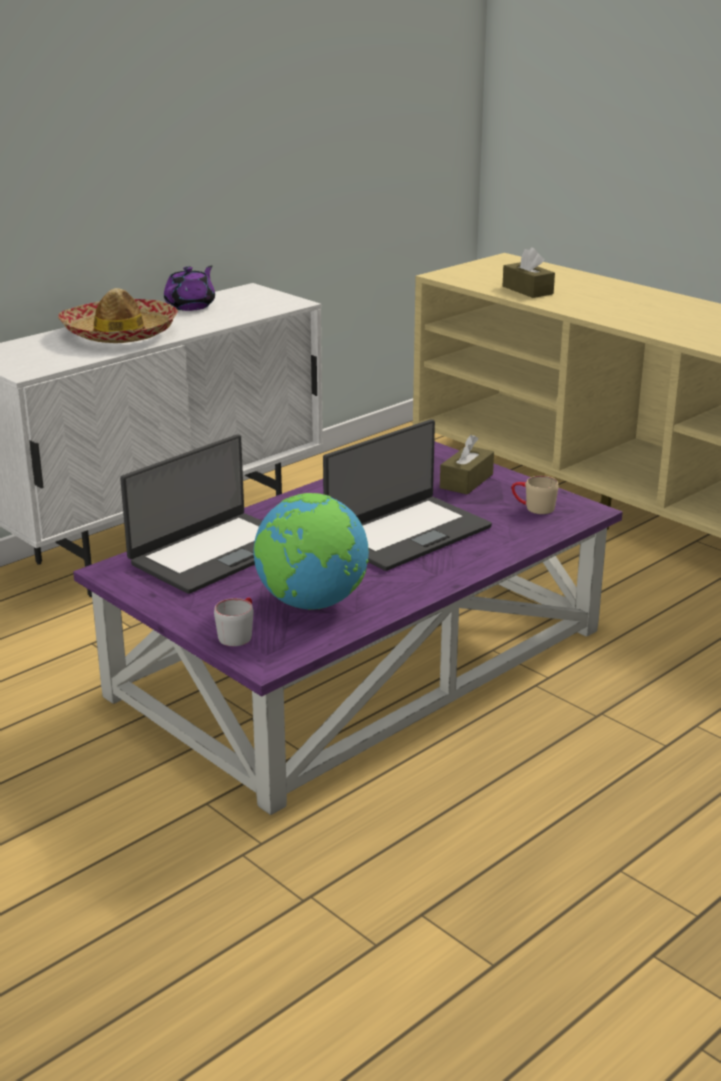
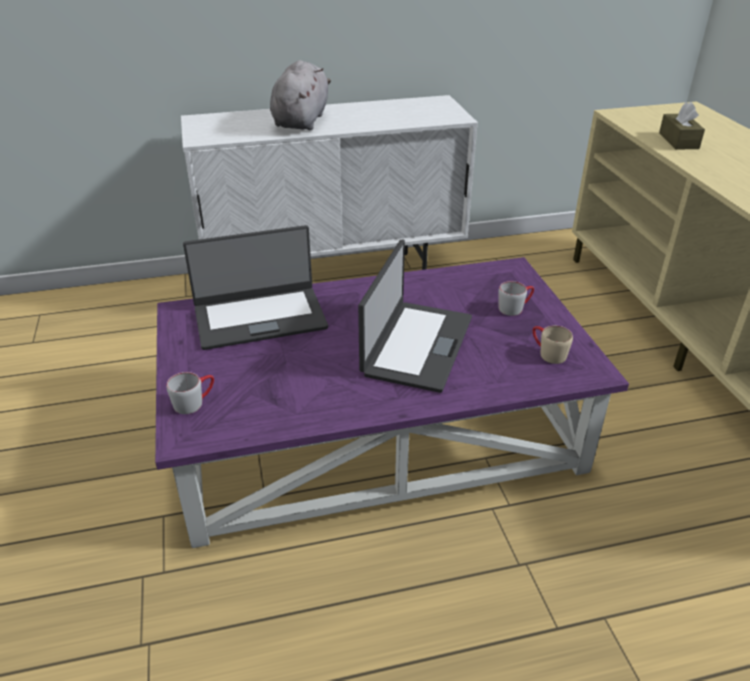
camera: 30 degrees right, 10 degrees up
hat [58,288,178,343] -> grey plush toy [270,60,331,130]
purple teapot [164,265,215,311] -> none
globe [254,493,369,610] -> none
laptop [323,419,492,571] -> laptop turned 60 degrees counterclockwise [358,240,472,393]
brown tissue box [440,435,494,495] -> grey mug [499,281,534,316]

